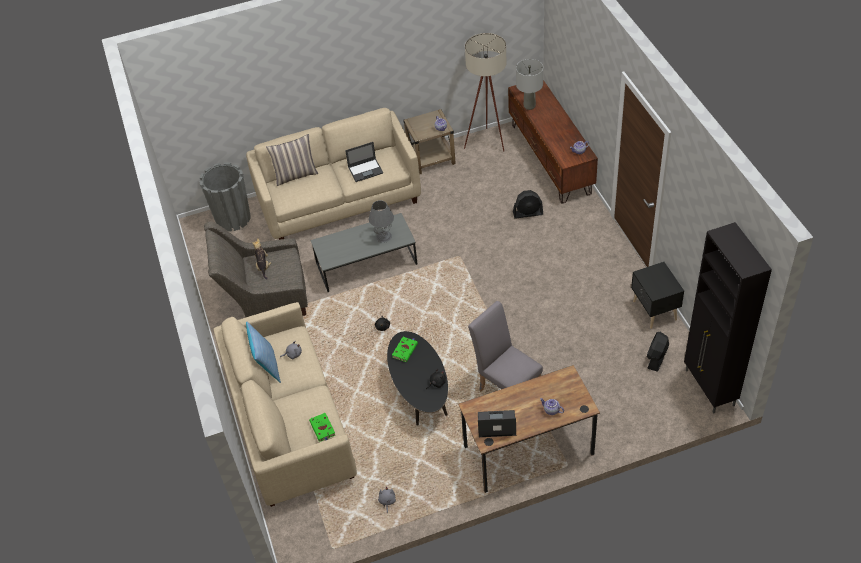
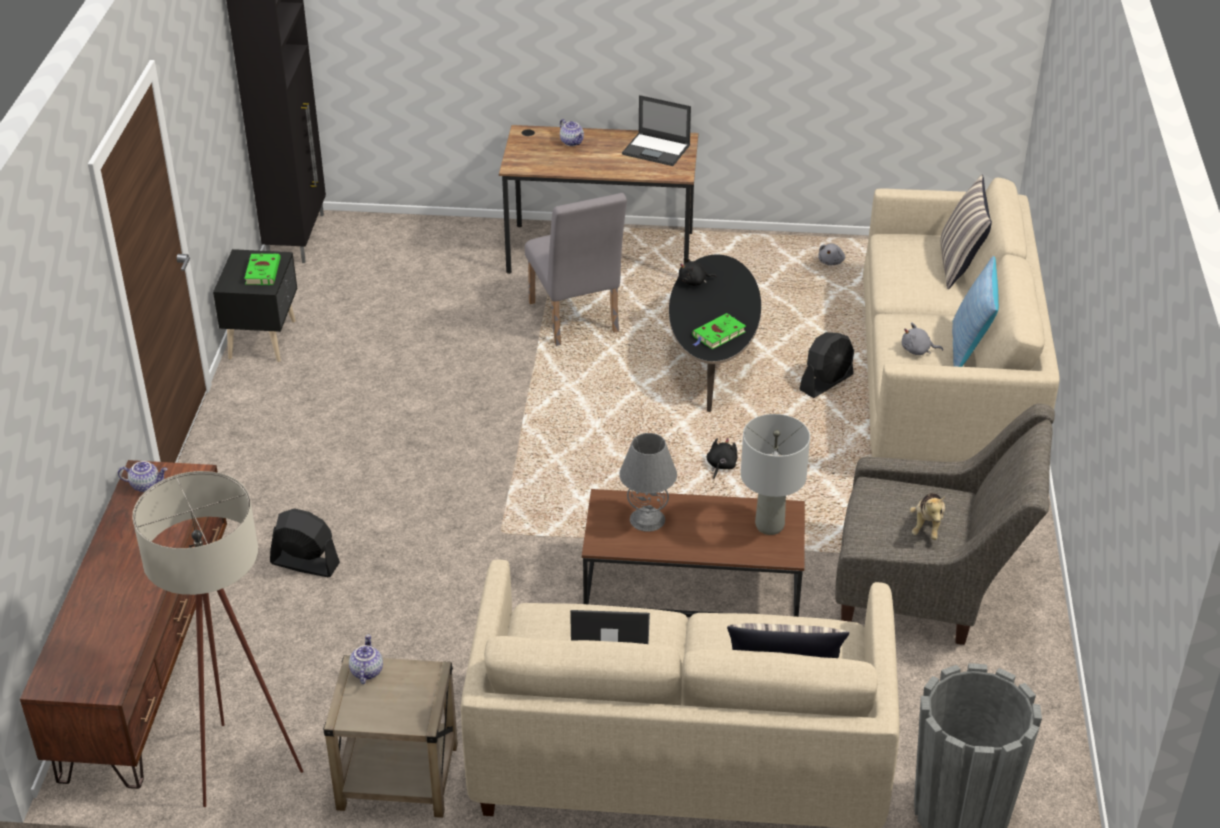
camera: 160 degrees left, 10 degrees down
green book [309,413,335,442] -> green book moved to [244,254,281,285]
grey coffee table [311,213,417,292] -> brown coffee table [582,489,805,617]
grey table lamp [516,59,543,110] -> grey table lamp moved to [741,414,810,535]
black fan [647,332,669,372] -> black fan moved to [799,332,854,398]
none -> pillow [940,175,992,289]

